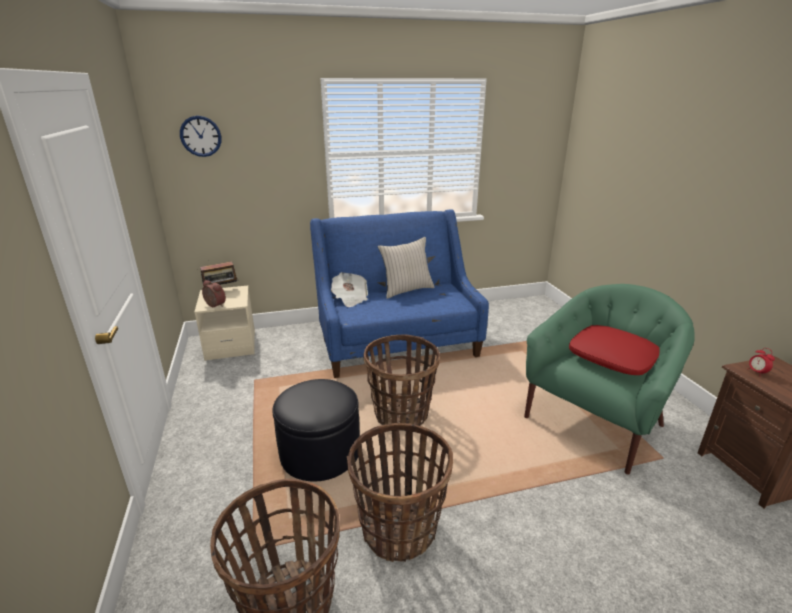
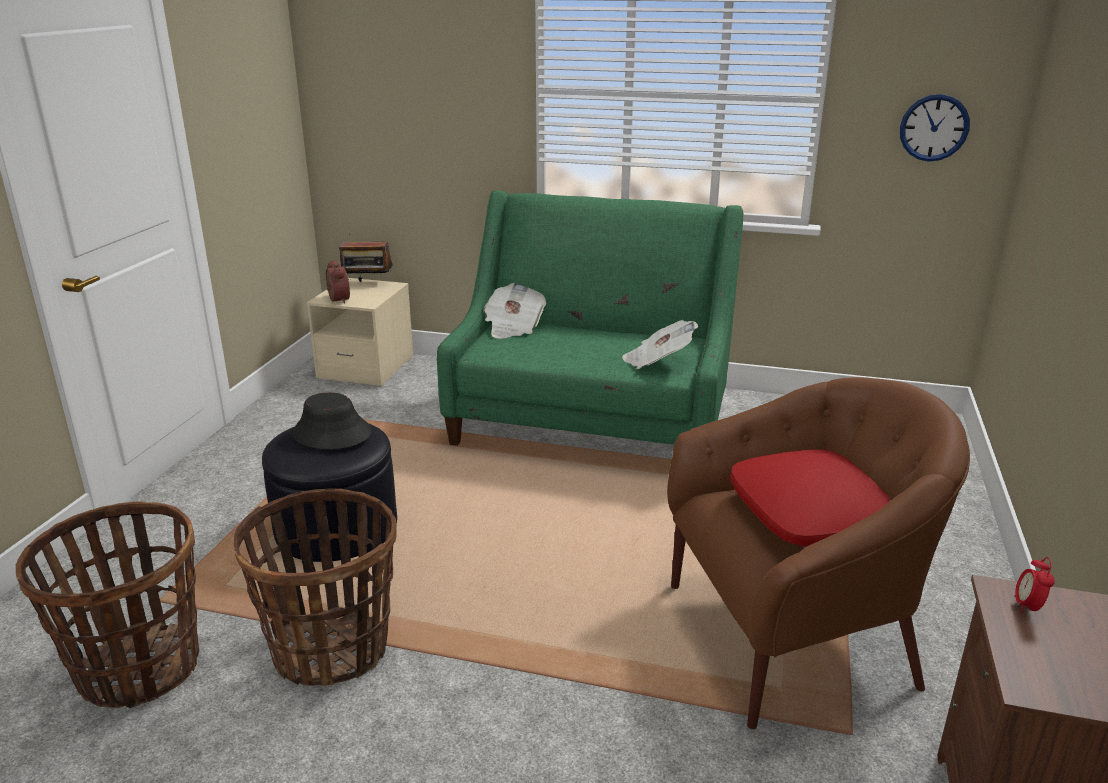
camera: 30 degrees right, 0 degrees up
wall clock [180,116,221,157] -> wall clock moved to [900,94,970,162]
blue sofa [310,209,489,378] -> green sofa [437,190,743,446]
basket [363,335,440,426] -> none
beige pillow [378,237,435,299] -> none
green armchair [524,284,695,475] -> brown armchair [667,377,970,729]
none -> black hat [292,392,372,449]
none -> newspaper [622,320,698,369]

